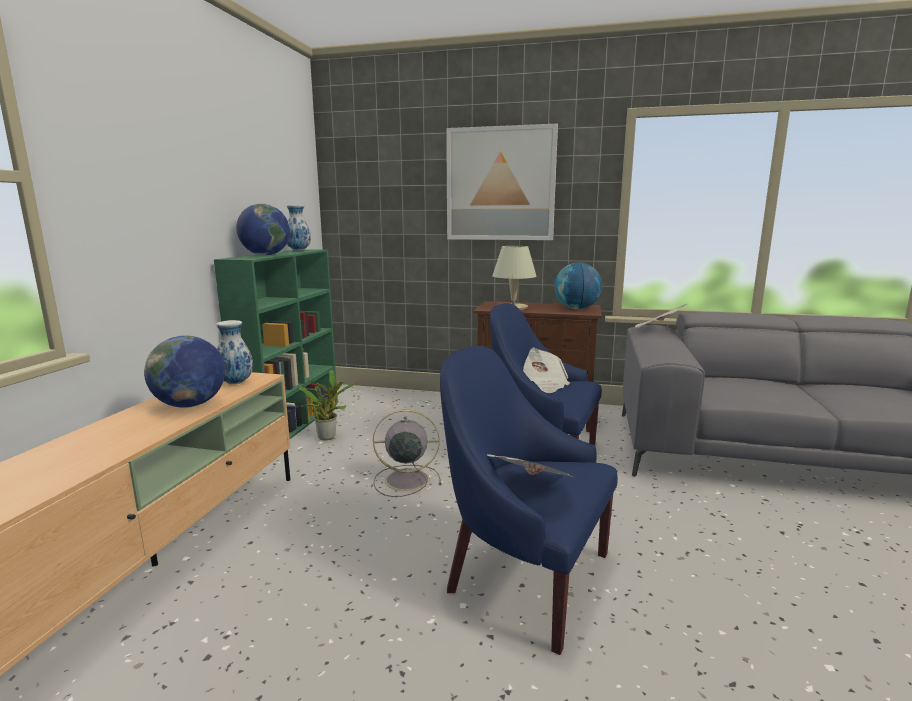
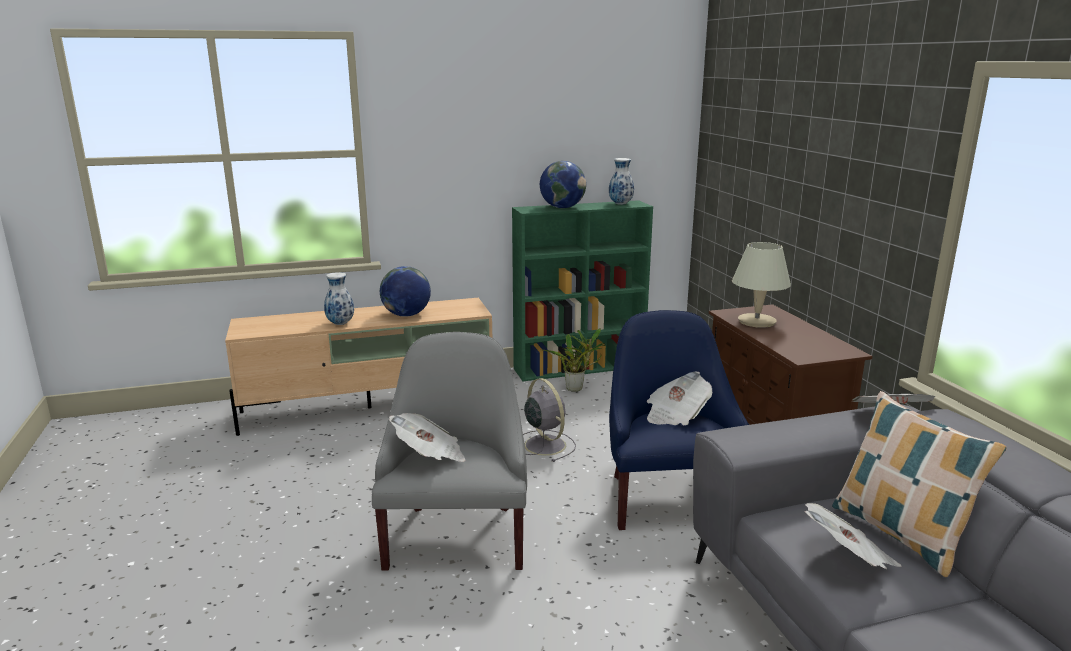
camera: 60 degrees right, 5 degrees up
vase [216,320,253,384] -> vase moved to [324,272,354,325]
blue armchair [440,346,618,655] -> grey armchair [372,332,527,571]
picture [446,123,558,240] -> none
globe [554,263,602,309] -> none
none -> newspaper [804,503,901,569]
none -> pillow [832,391,1007,577]

